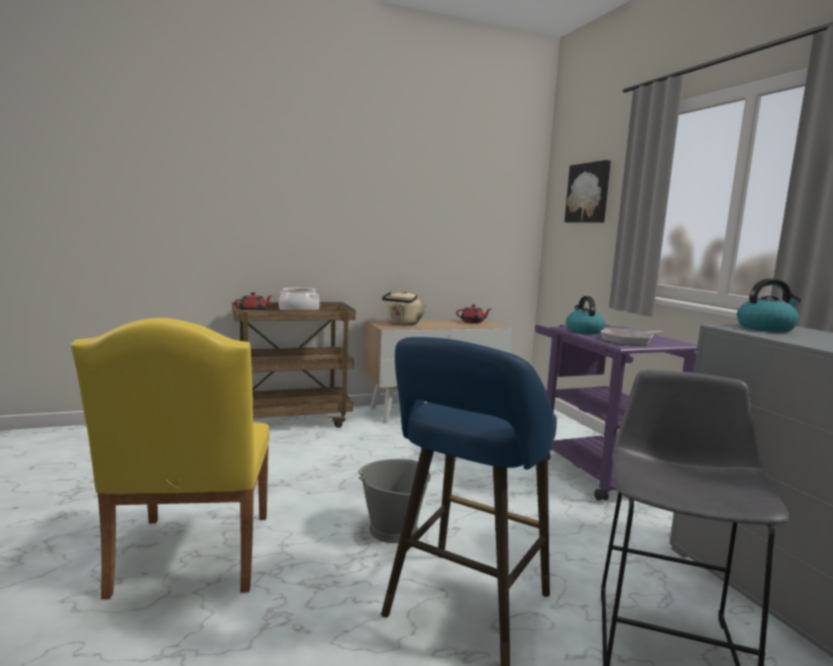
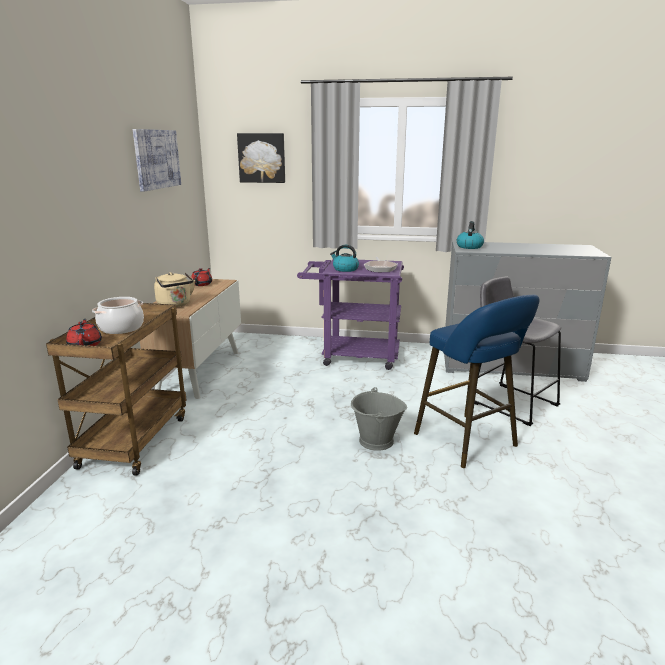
camera: 60 degrees left, 10 degrees up
yellow chair [71,318,270,600] -> none
none -> picture [133,129,181,192]

